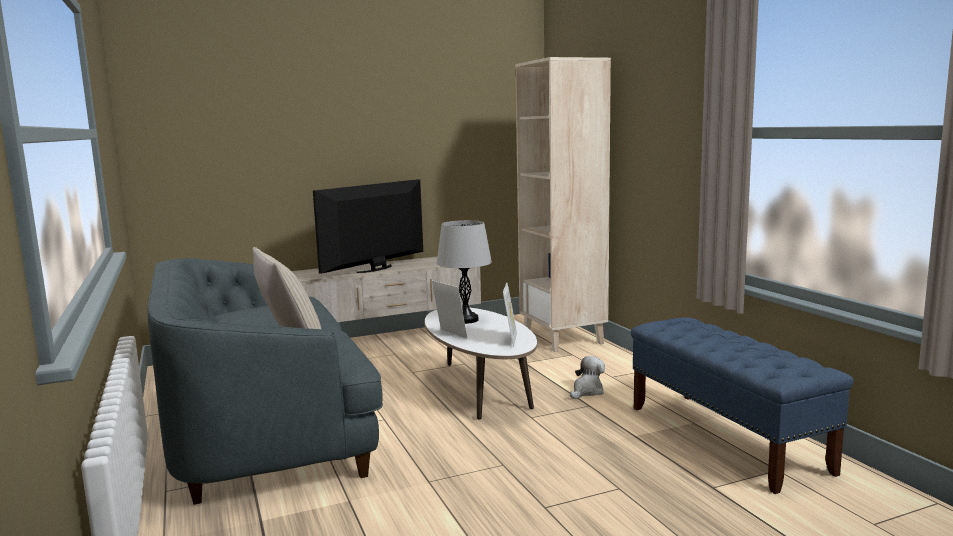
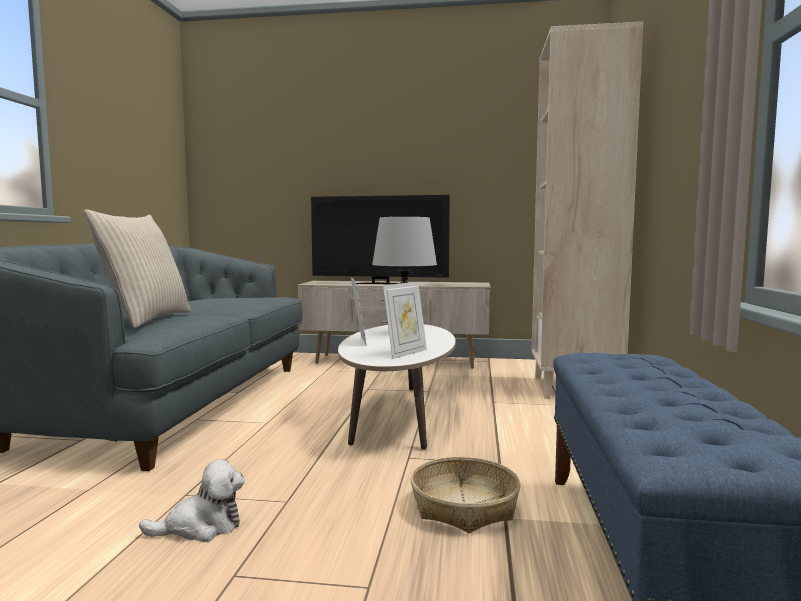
camera: 30 degrees right, 5 degrees down
television [313,179,423,274] -> television turned 150 degrees counterclockwise [311,195,450,284]
plush toy [570,356,605,399] -> plush toy moved to [139,459,245,542]
none -> basket [411,457,521,533]

